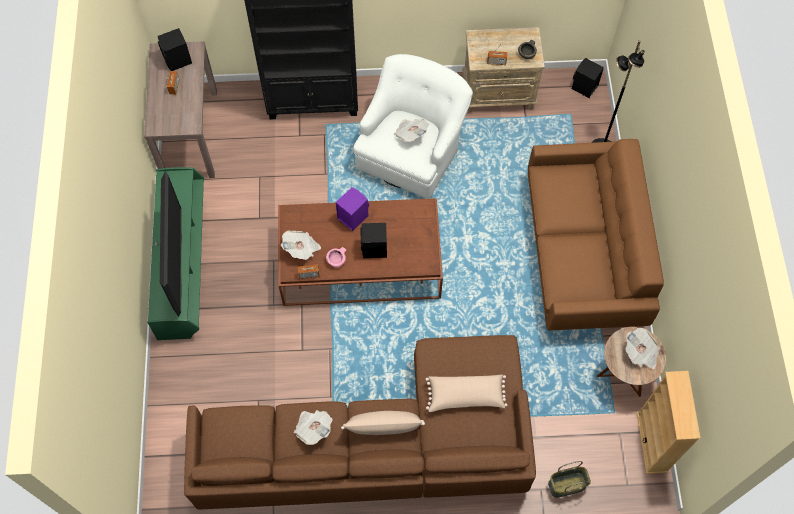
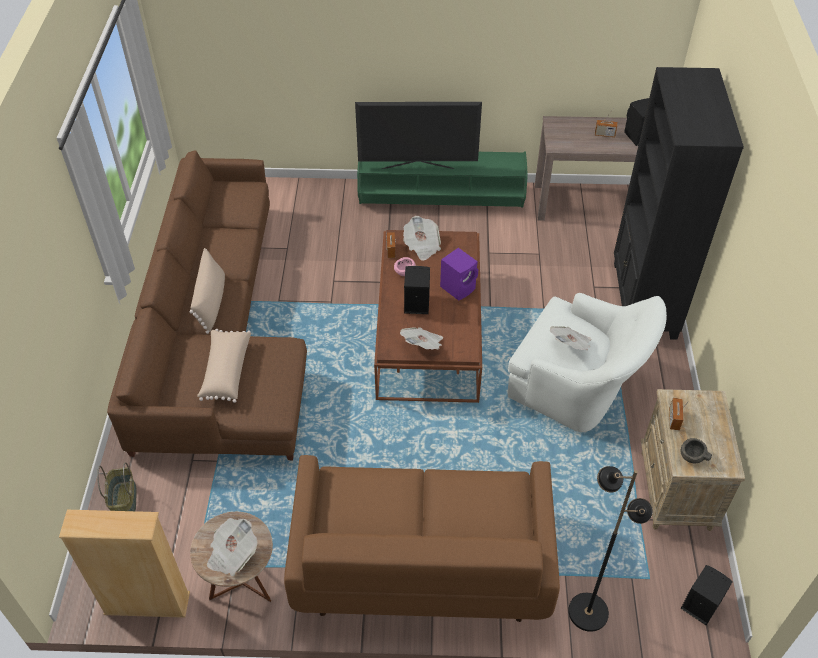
camera: 95 degrees right, 15 degrees down
newspaper [294,410,333,445] -> newspaper moved to [400,327,443,349]

